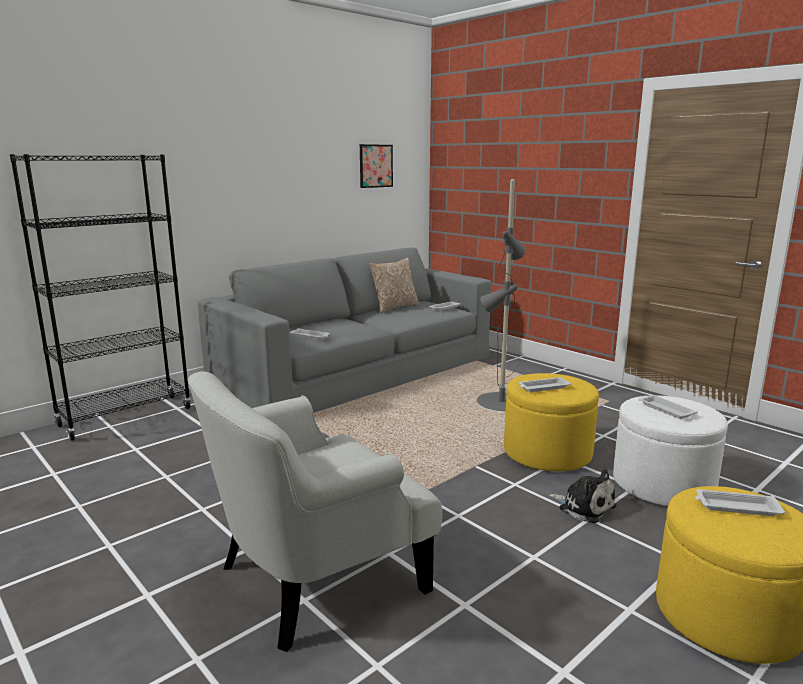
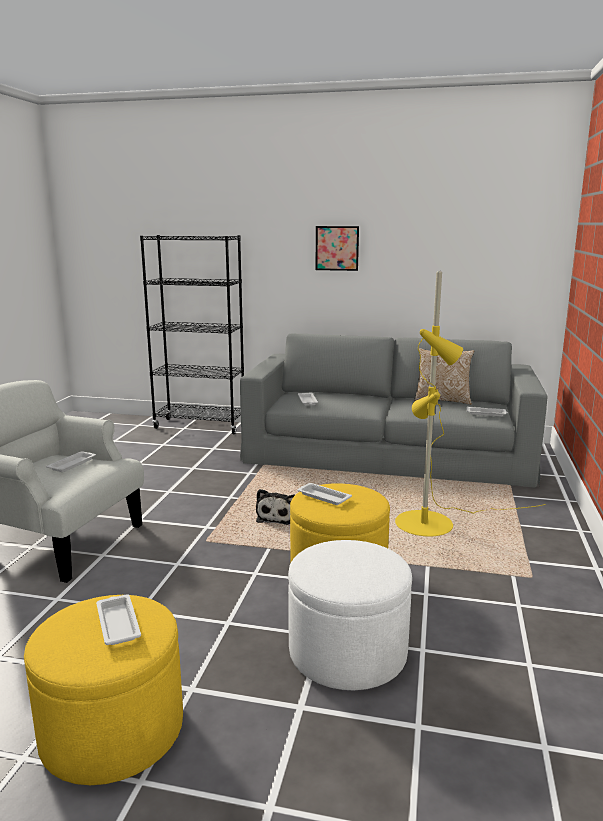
camera: 55 degrees right, 0 degrees up
picture [360,144,393,188] -> picture moved to [316,226,359,271]
grey floor lamp [477,179,526,411] -> yellow floor lamp [395,270,546,537]
plush toy [549,469,616,523] -> plush toy moved to [256,489,295,525]
white tray [639,395,698,419] -> white tray moved to [46,451,96,472]

